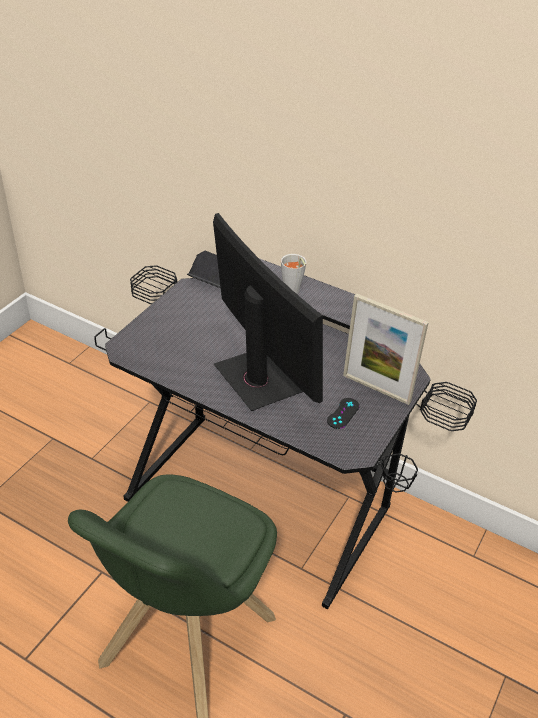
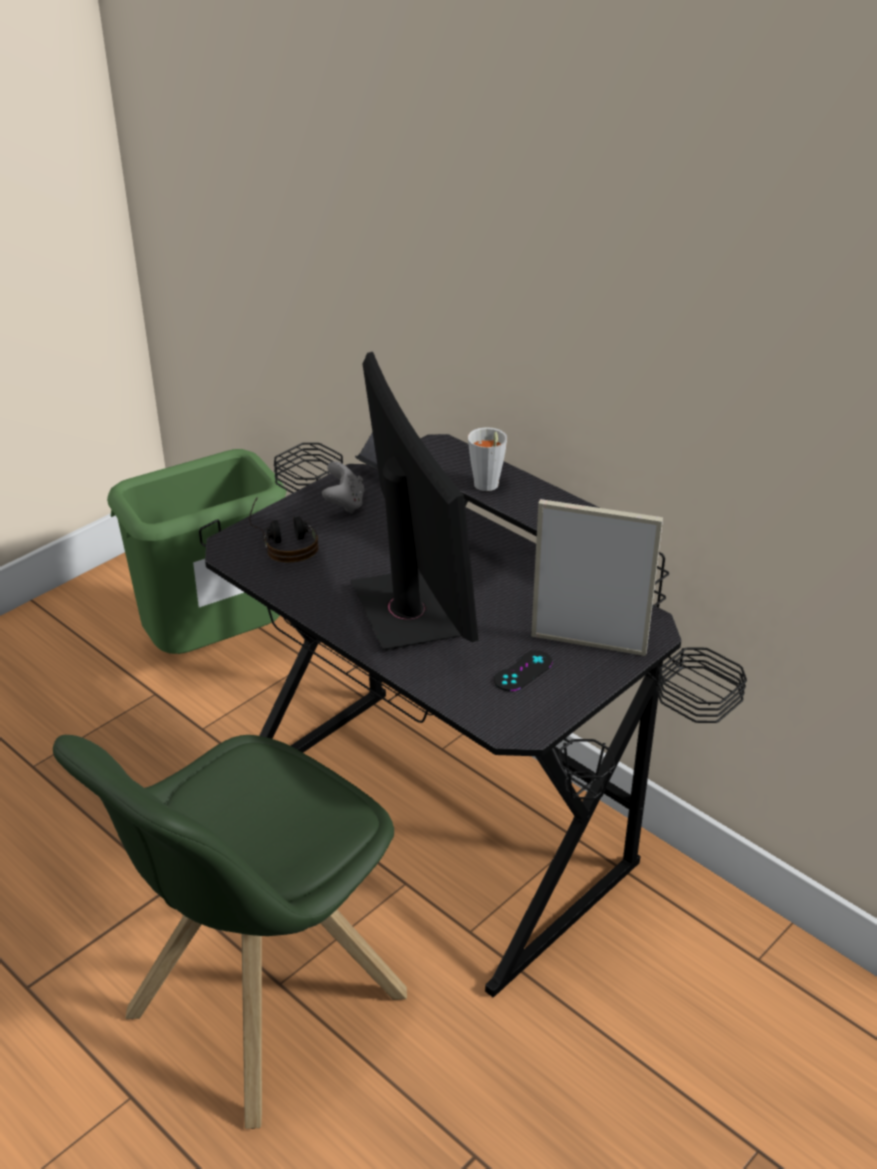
camera: 15 degrees right, 5 degrees down
picture frame [343,293,429,405] -> picture frame turned 150 degrees clockwise [531,499,663,656]
none -> green trash can [107,449,287,654]
none -> headphones [249,497,319,562]
none -> grey game controller [322,461,365,514]

